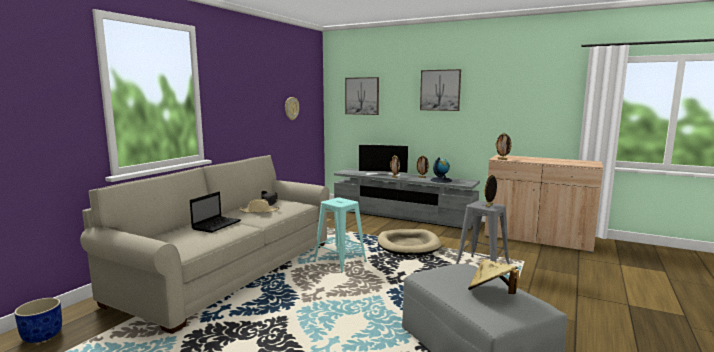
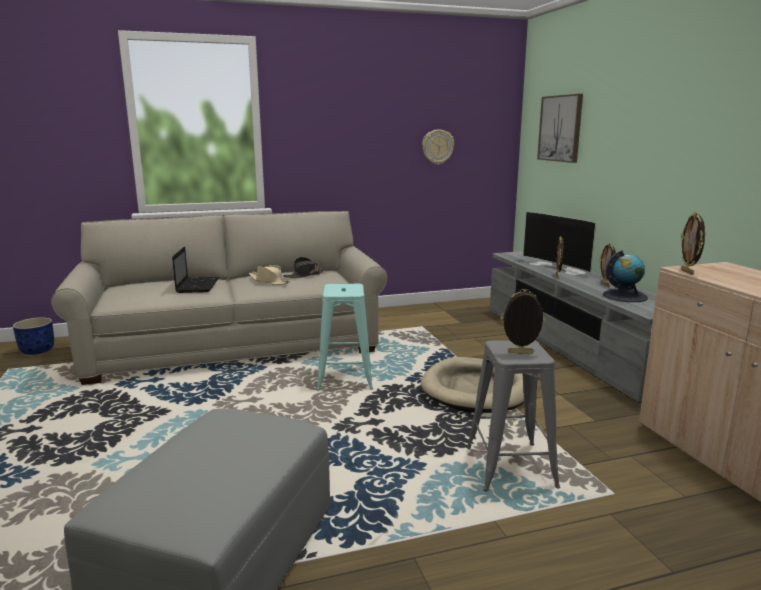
camera: 45 degrees right, 5 degrees up
laptop [190,192,241,233] -> laptop turned 75 degrees counterclockwise [172,247,219,293]
picture [420,69,461,111] -> none
beige hat [468,259,519,294] -> none

